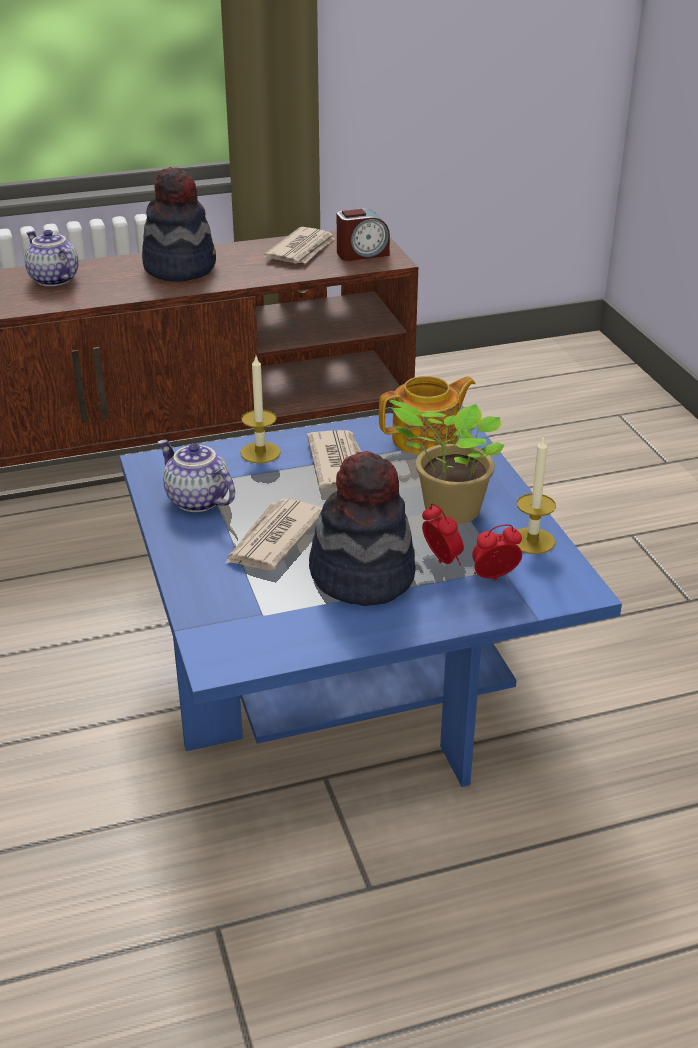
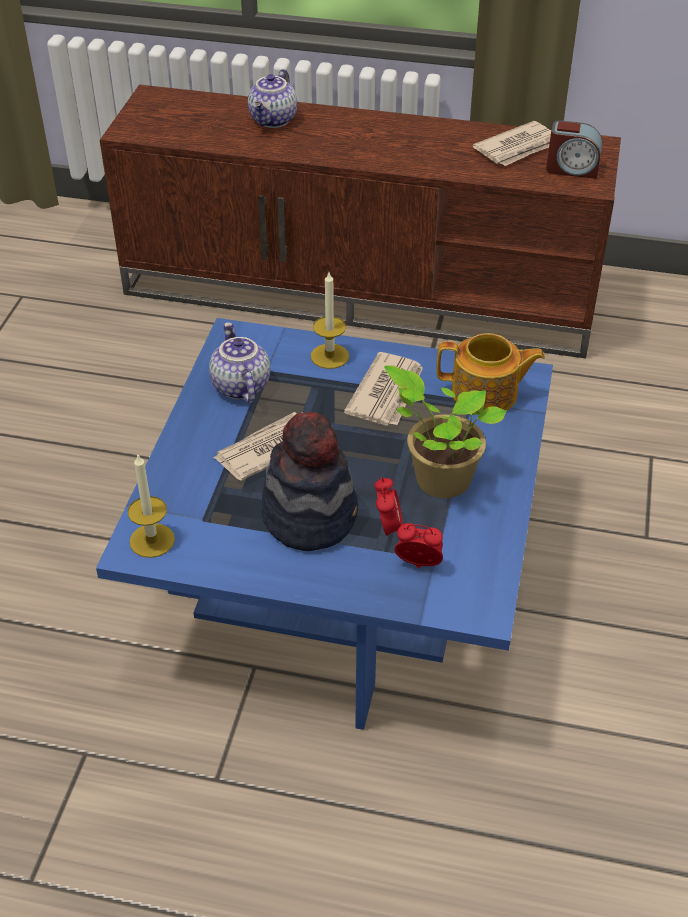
camera: 30 degrees right, 10 degrees up
teapot [24,230,79,286] -> teapot turned 150 degrees counterclockwise [248,69,297,128]
hat [142,167,216,282] -> none
candle [515,436,556,554] -> candle moved to [127,453,175,558]

